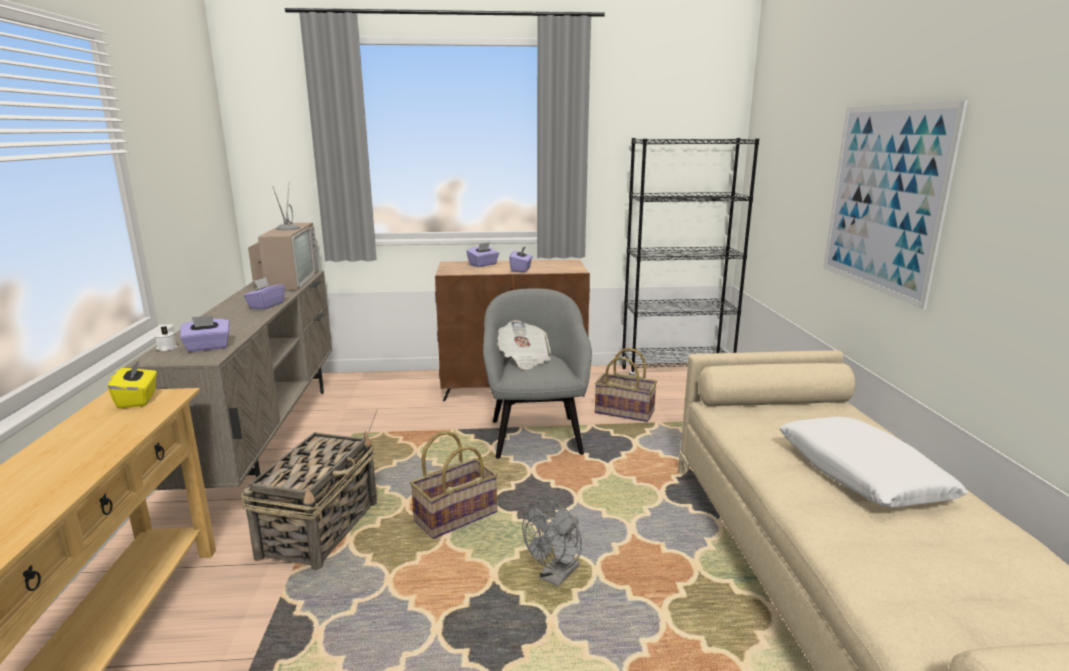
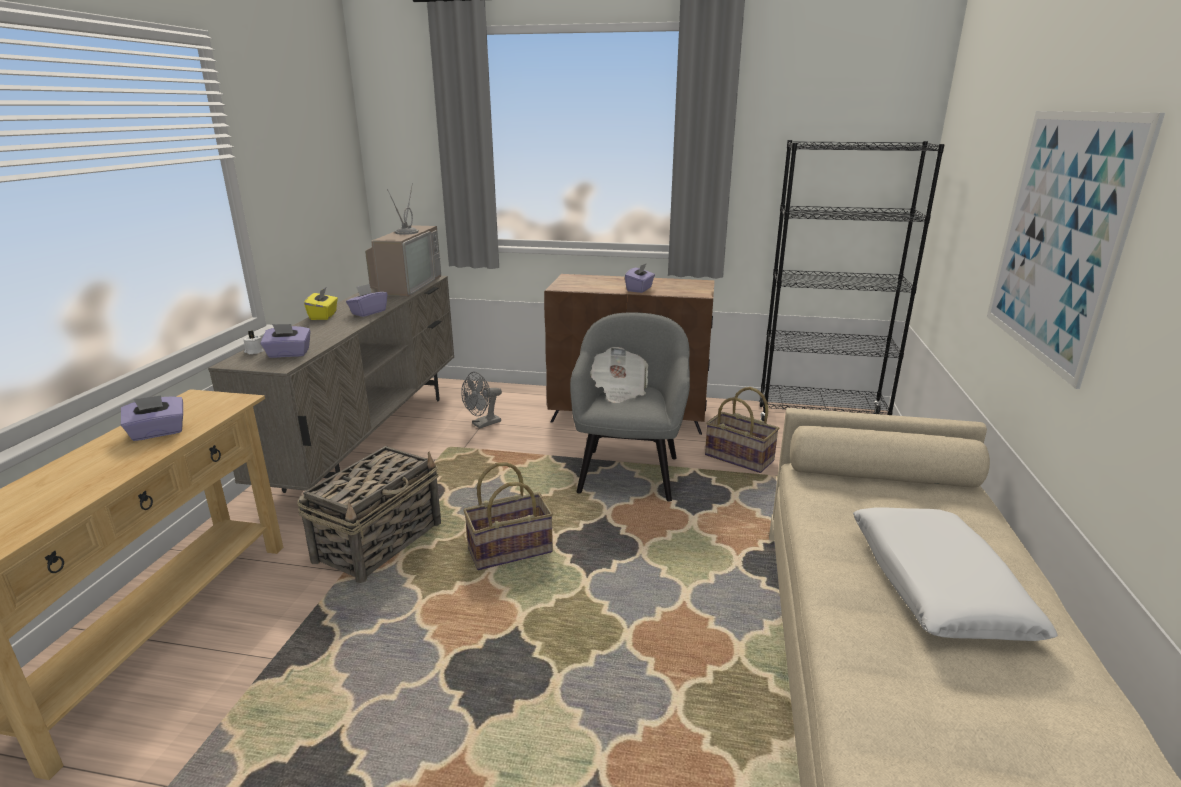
camera: 15 degrees right, 5 degrees up
yellow tissue box [108,359,157,409] -> yellow tissue box moved to [304,288,338,320]
purple tissue box [466,242,499,267] -> purple tissue box moved to [121,395,183,441]
grey fan [522,500,582,587] -> grey fan moved to [461,372,502,429]

